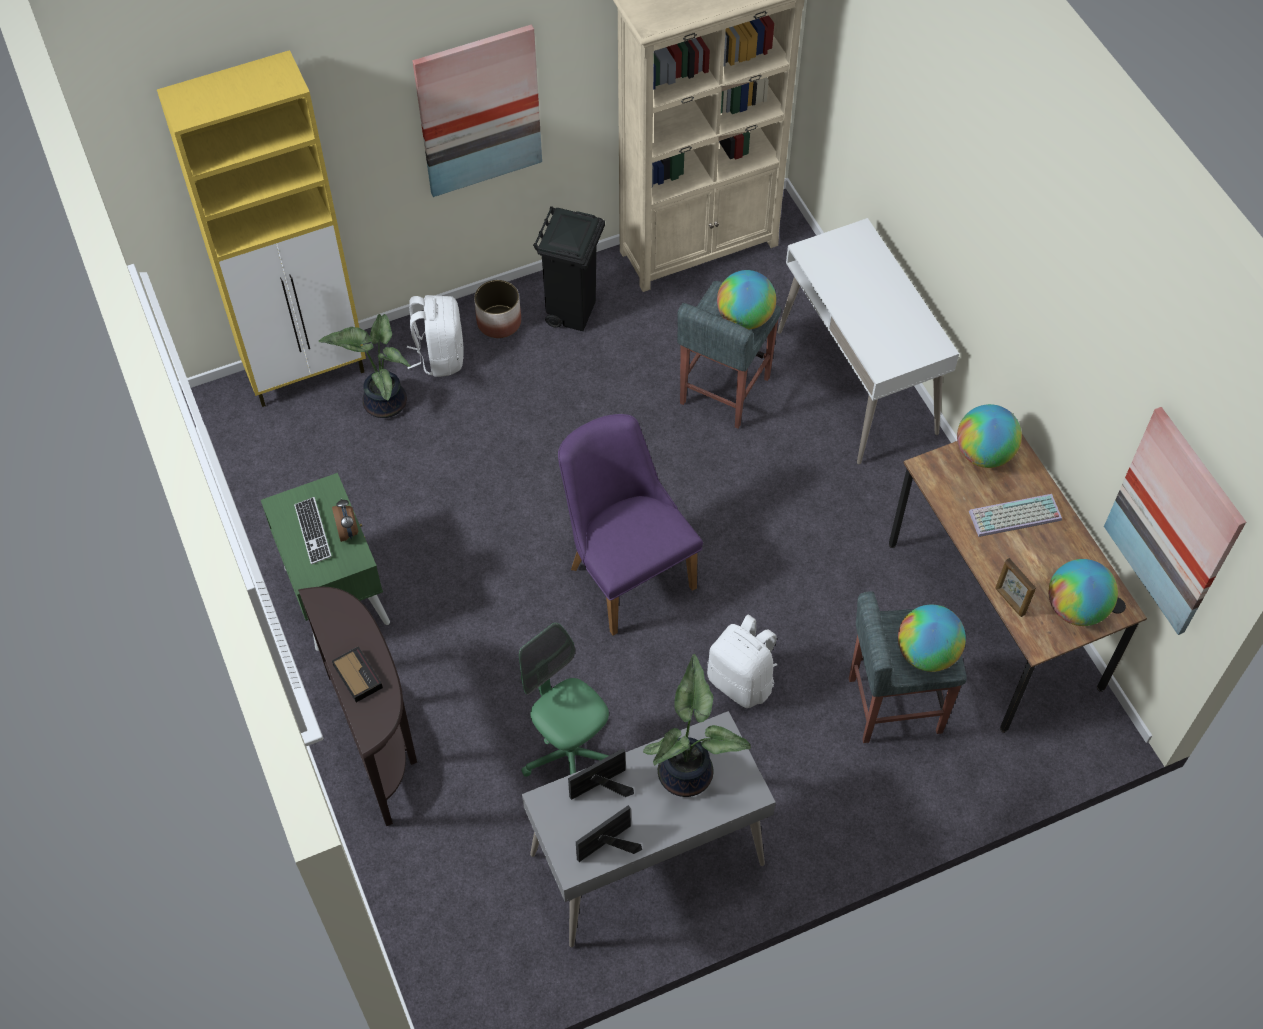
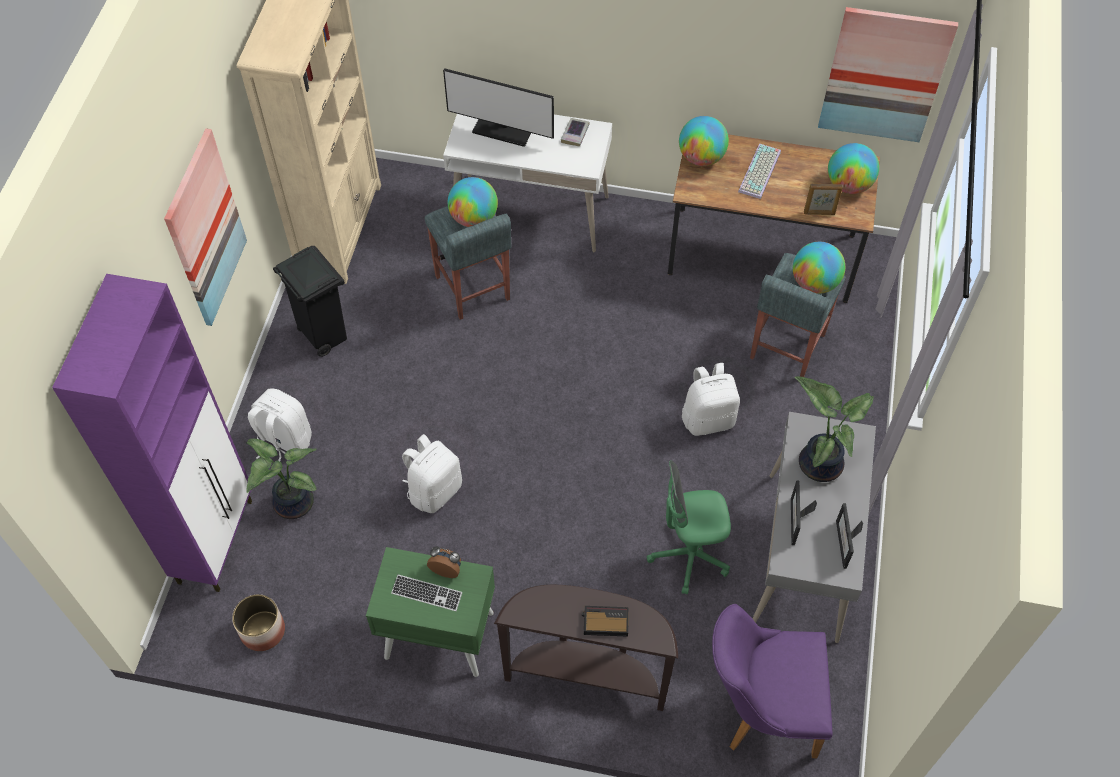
camera: 55 degrees left, 0 degrees up
yellow cabinet [157,50,366,407] -> purple cabinet [52,274,252,592]
planter [474,280,521,338] -> planter moved to [232,594,285,651]
purple chair [558,414,703,636] -> purple chair moved to [712,604,833,758]
none -> white backpack [402,434,462,513]
none -> monitor [443,68,554,147]
none -> book [561,118,590,146]

